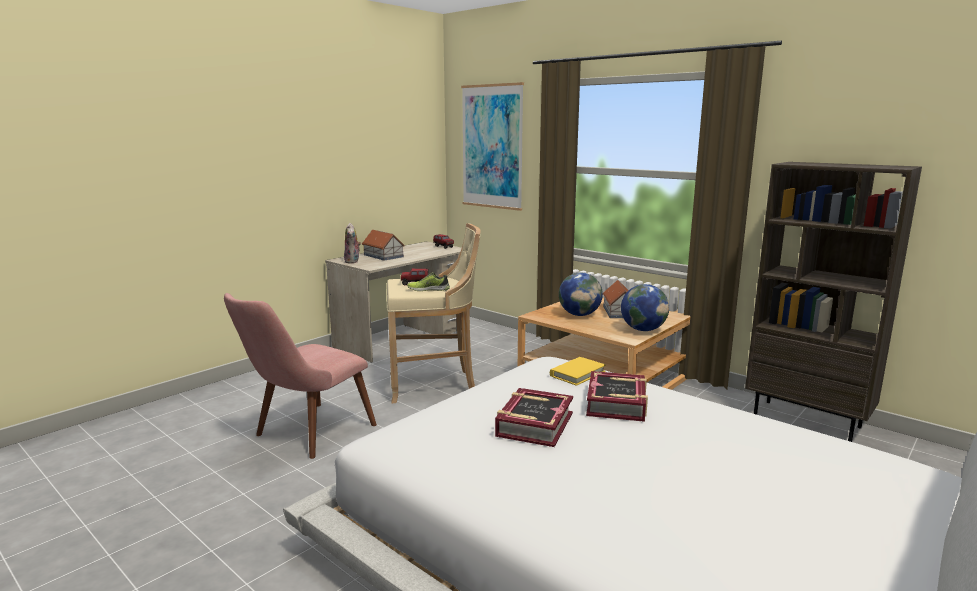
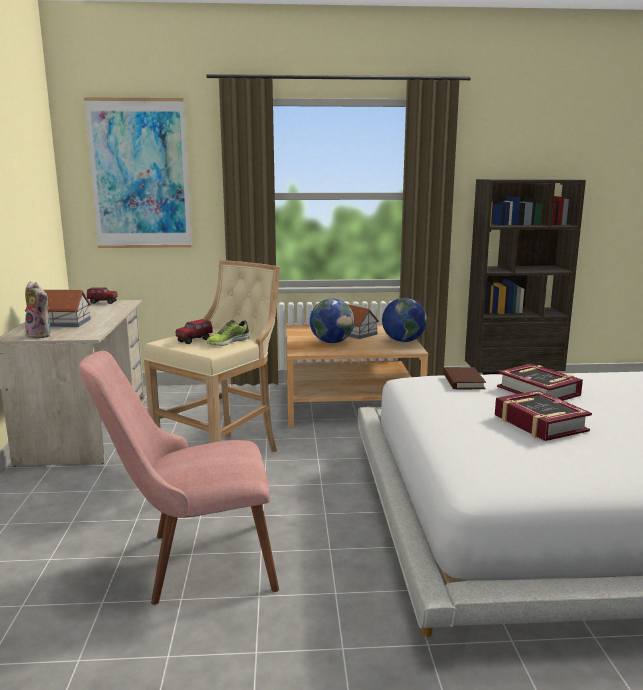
camera: 45 degrees left, 0 degrees up
pink chair [224,293,377,459] -> pink chair turned 90 degrees clockwise [79,351,279,605]
yellow book [550,357,606,386] -> brown book [443,367,486,389]

